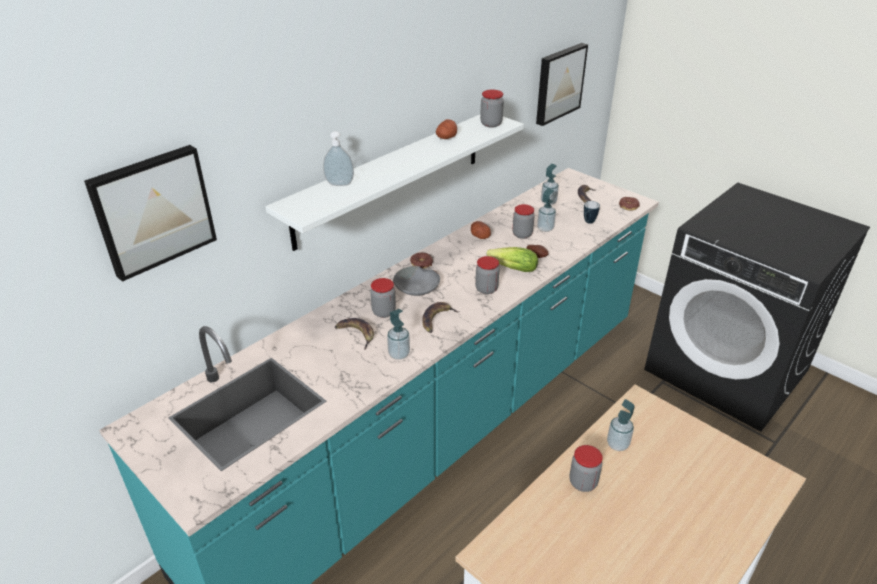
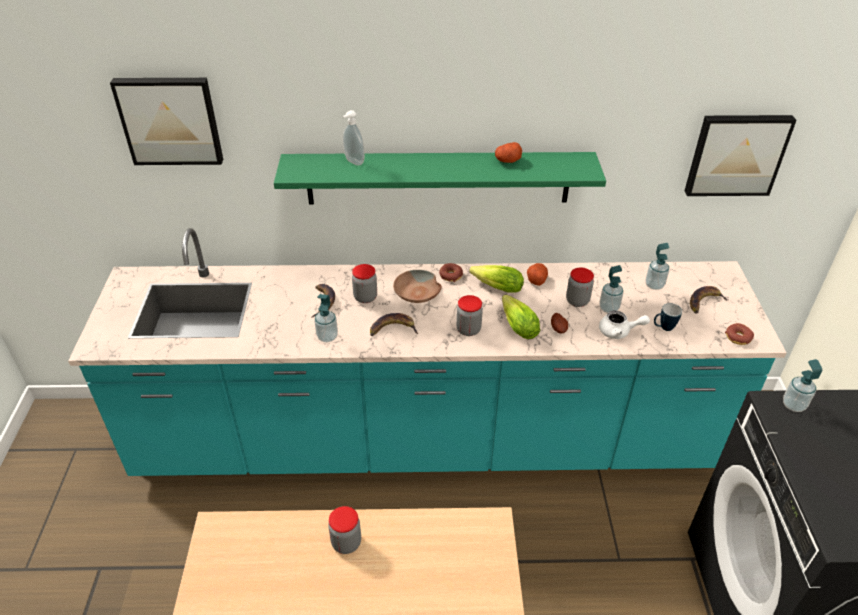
camera: 45 degrees right, 5 degrees up
white shelf [265,115,524,251] -> green shelf [274,152,606,204]
grey bowl [393,266,440,296] -> brown bowl [393,270,442,303]
jar [480,90,504,127] -> none
soap dispenser [607,399,635,451] -> soap dispenser moved to [783,359,822,412]
none -> lettuce [469,265,524,293]
none -> white teapot [599,310,650,339]

